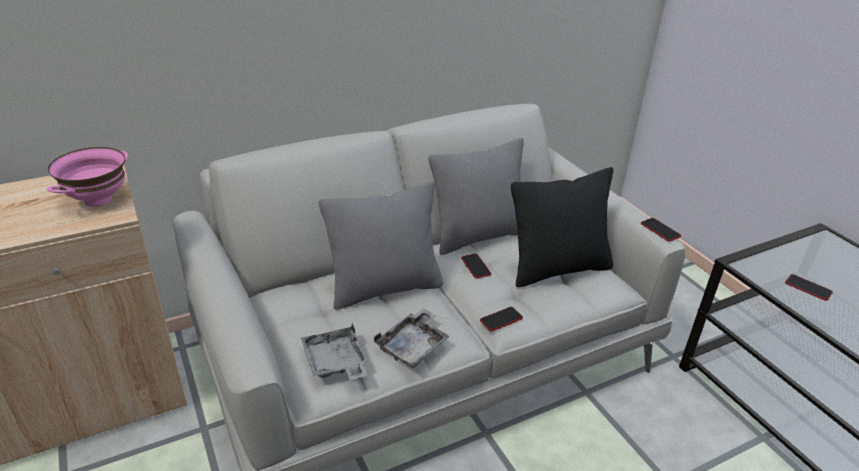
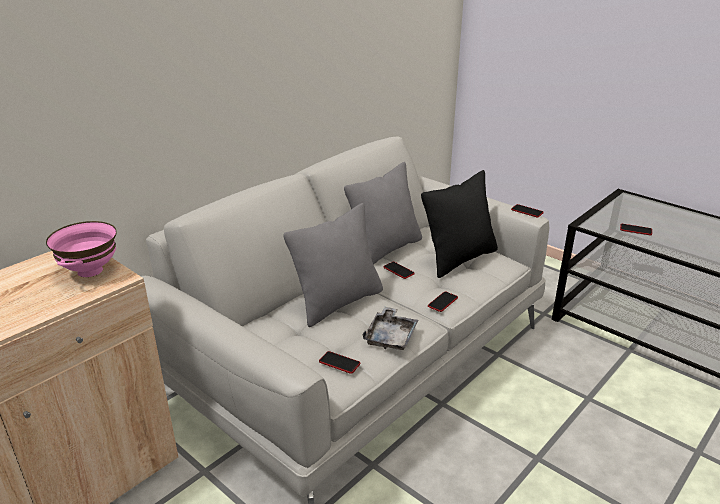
camera: 20 degrees left, 5 degrees down
grey tray [301,323,368,380] -> phone [319,351,360,374]

